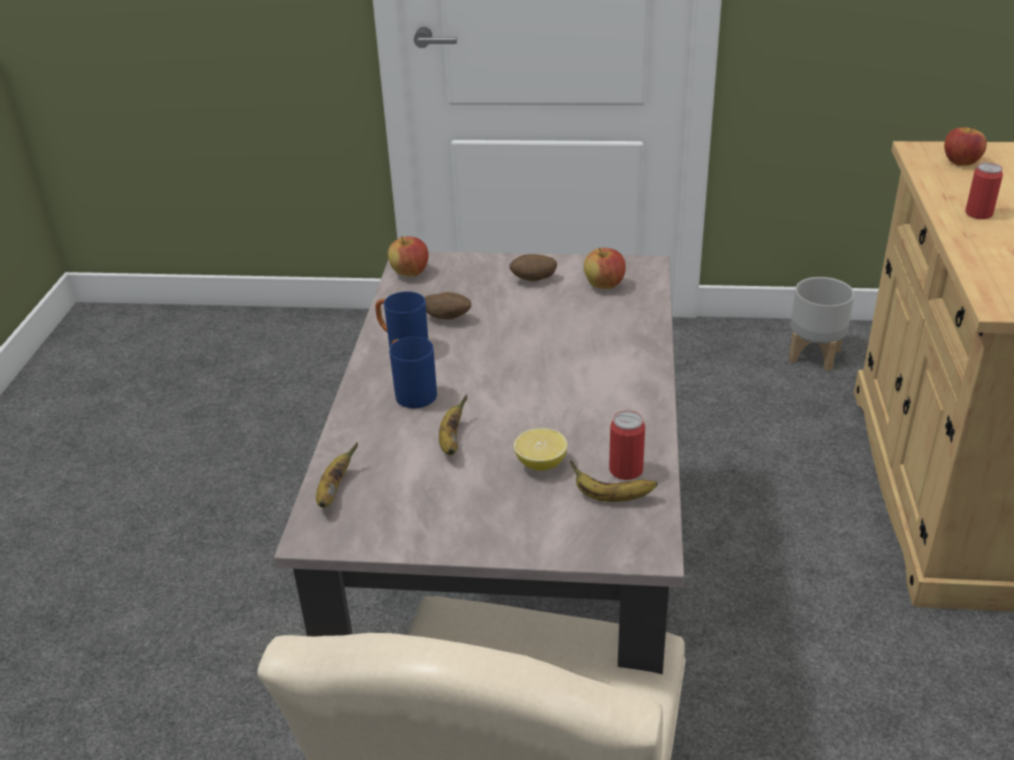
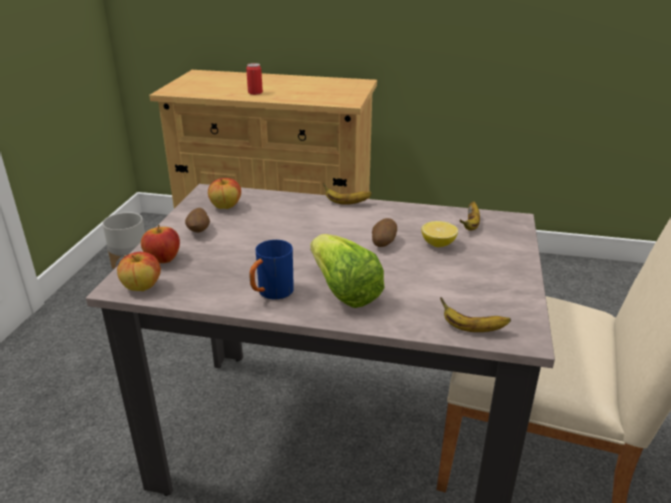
camera: 85 degrees left, 5 degrees down
blue mug [389,337,437,409] -> lettuce [310,234,385,308]
potato [425,292,471,320] -> potato moved to [372,218,397,247]
banana [439,394,467,455] -> banana moved to [323,183,372,205]
can [609,410,645,480] -> none
apple [944,126,987,166] -> apple moved to [141,224,180,263]

